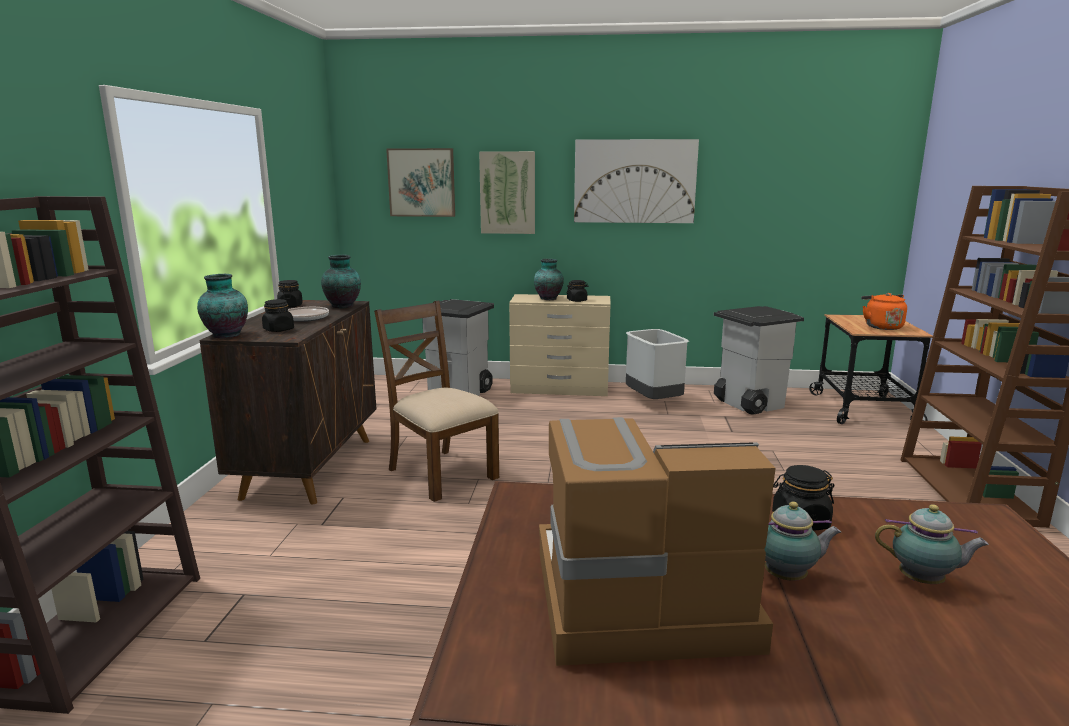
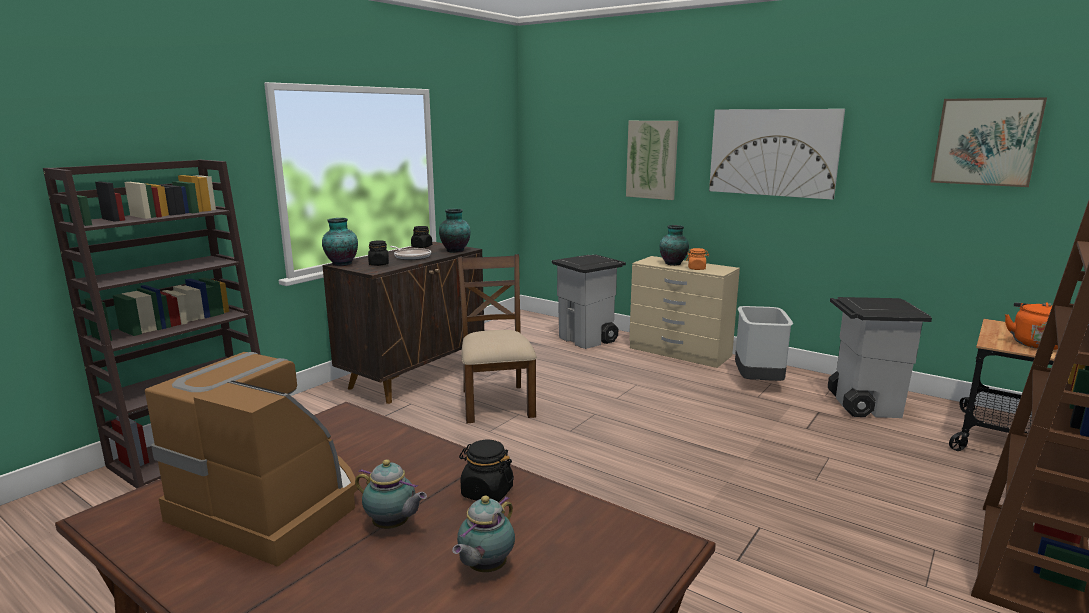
camera: 30 degrees right, 0 degrees up
picture [386,148,455,217] -> picture moved to [931,98,1047,187]
black jar [567,280,588,302] -> orange jar [686,248,709,270]
teapot [875,504,989,584] -> teapot turned 75 degrees clockwise [452,496,515,572]

